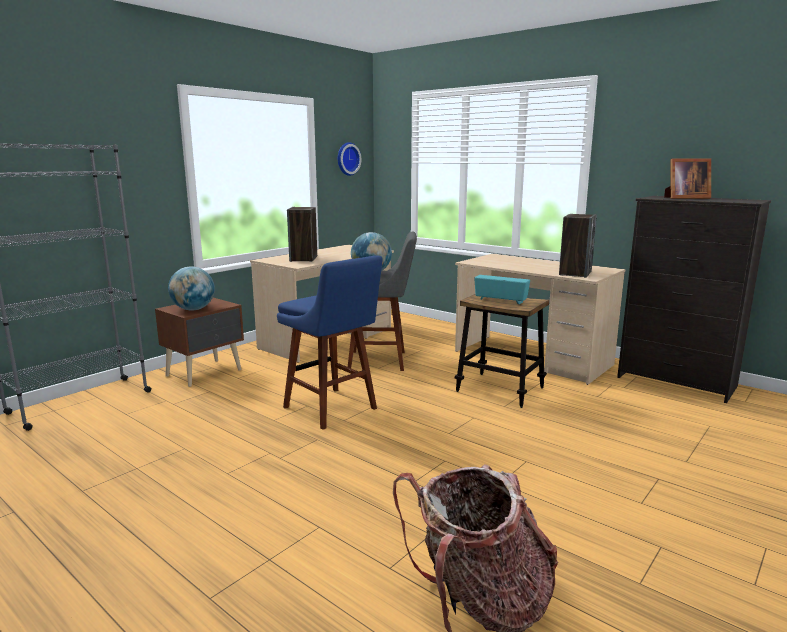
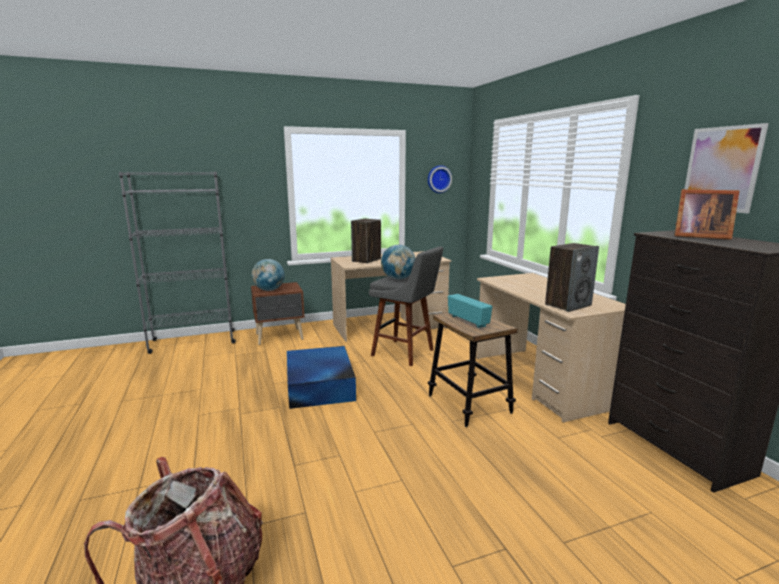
camera: 30 degrees right, 0 degrees up
blue stool [277,256,383,430] -> blue storage box [287,346,356,409]
none -> picture [685,123,769,213]

